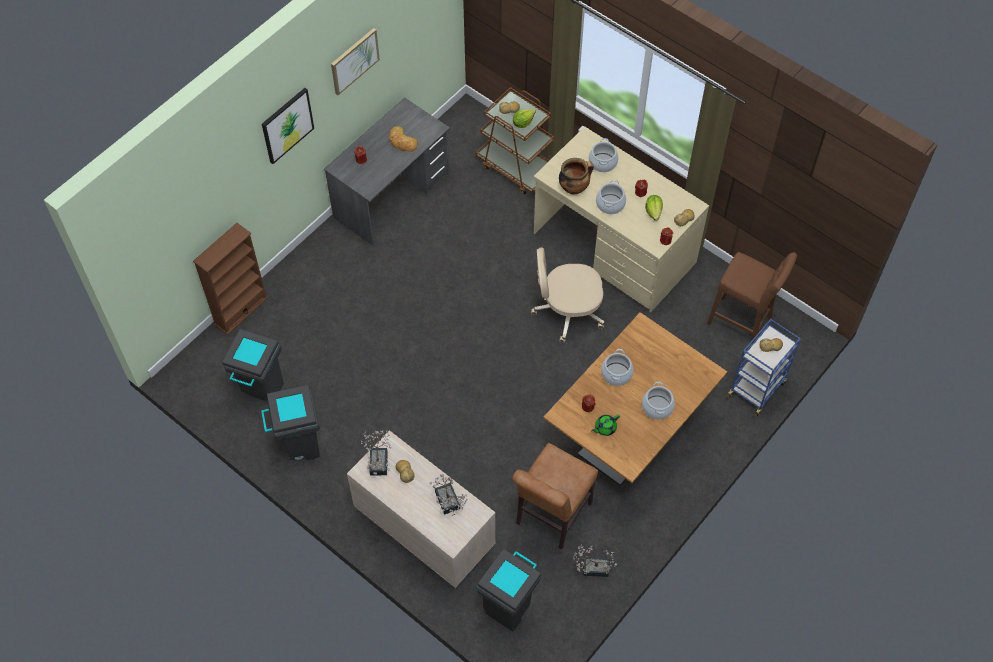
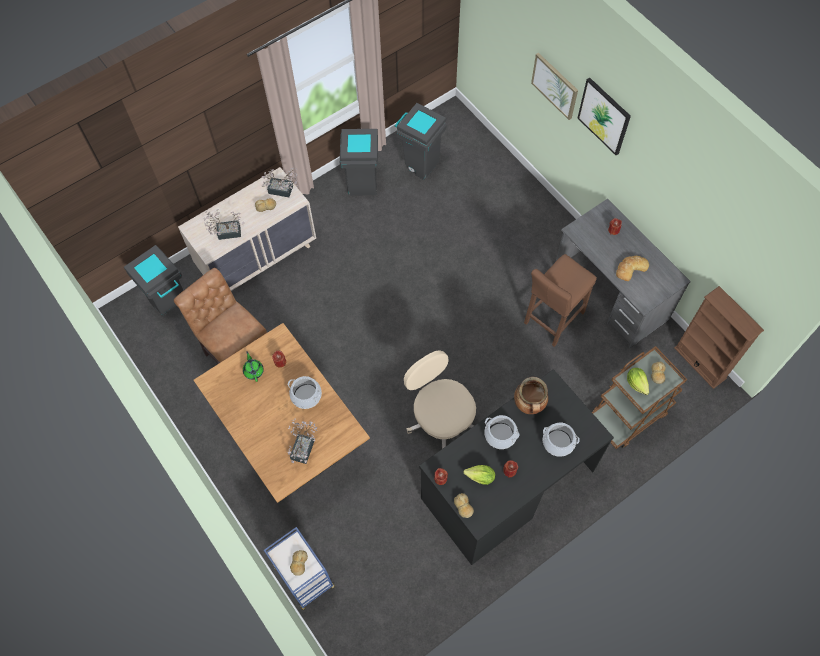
camera: 105 degrees right, 5 degrees up
brown bookcase [193,223,268,335] -> brown bookcase moved to [674,286,764,389]
picture [331,28,380,95] -> picture moved to [531,53,578,120]
beige office chair [531,247,604,343] -> beige office chair turned 45 degrees counterclockwise [404,351,476,449]
beige desk [533,127,709,312] -> black desk [419,369,614,565]
potted plant [573,545,617,577] -> potted plant moved to [287,418,318,464]
cooking pot [642,382,675,420] -> none
brown stool [707,252,797,343] -> brown stool moved to [524,254,597,347]

